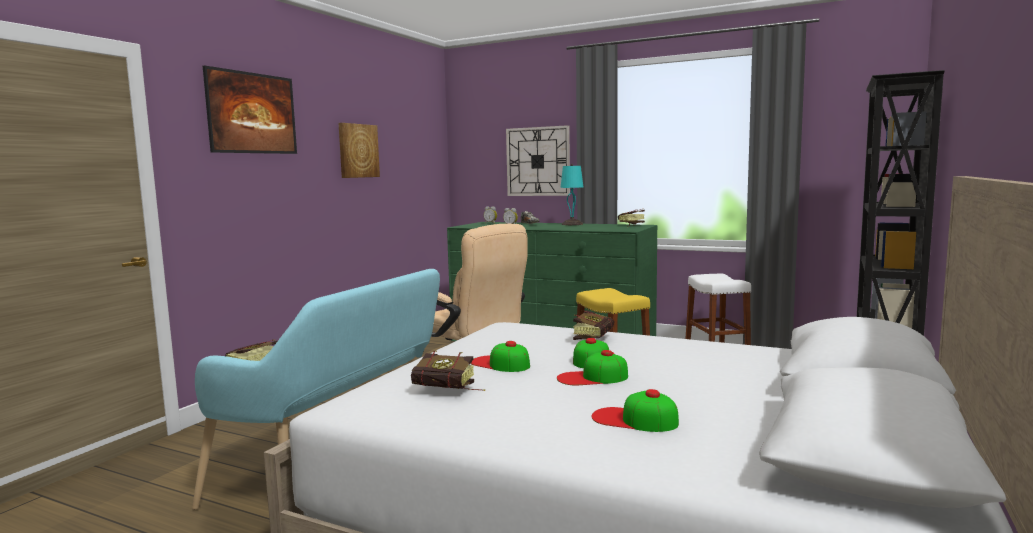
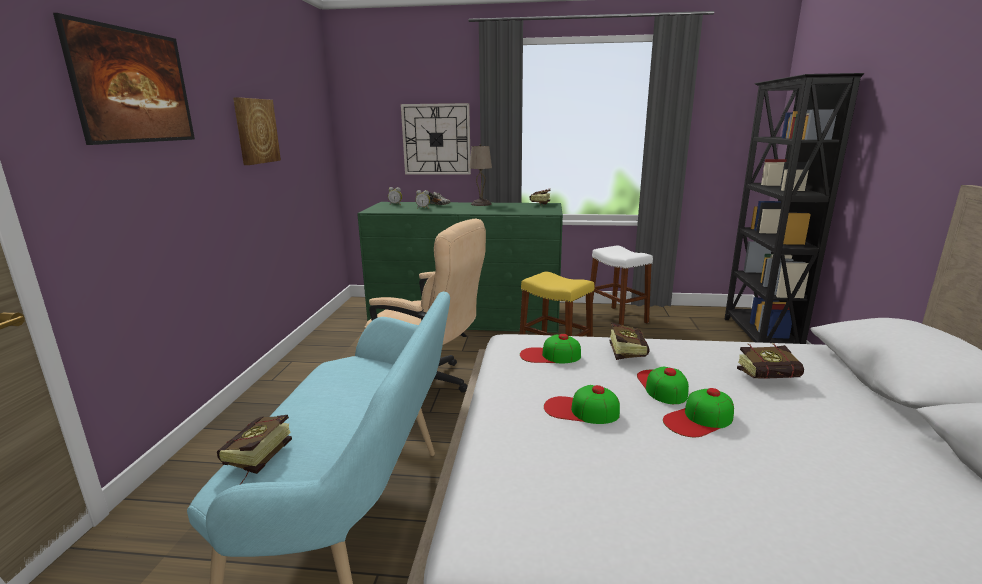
camera: 20 degrees left, 10 degrees up
book [411,351,485,391] -> book moved to [737,343,804,379]
turquoise table lamp [561,164,583,225] -> beige table lamp [470,144,492,206]
cap [591,389,679,432] -> cap moved to [520,334,581,363]

